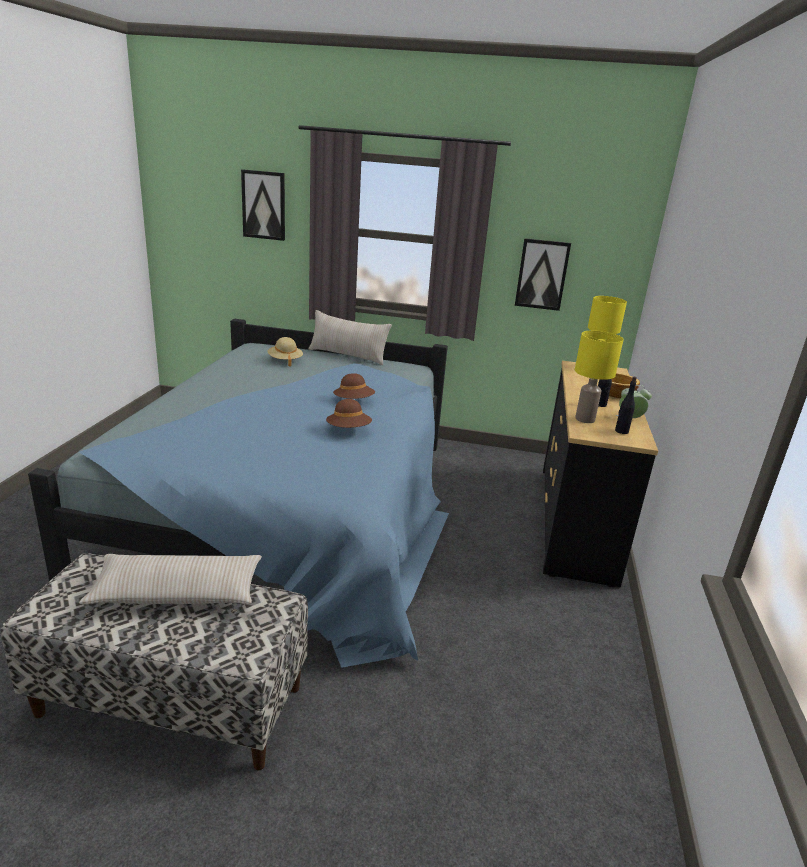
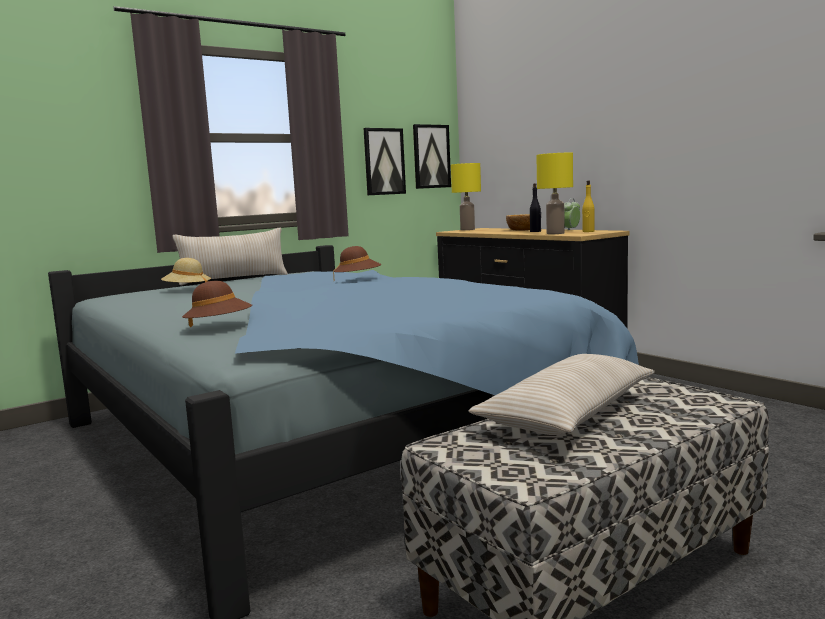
camera: 45 degrees left, 15 degrees down
picture [241,169,285,241] -> picture moved to [413,124,451,189]
brown hat [326,399,372,428] -> brown hat moved to [182,281,252,327]
black bottle [615,377,637,434] -> yellow bottle [582,180,595,232]

